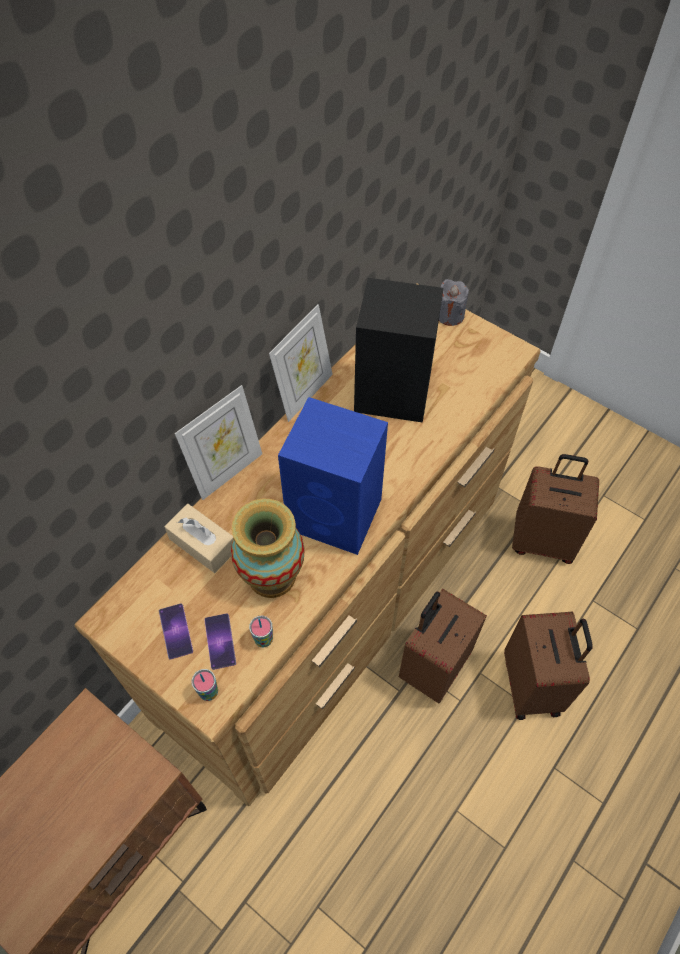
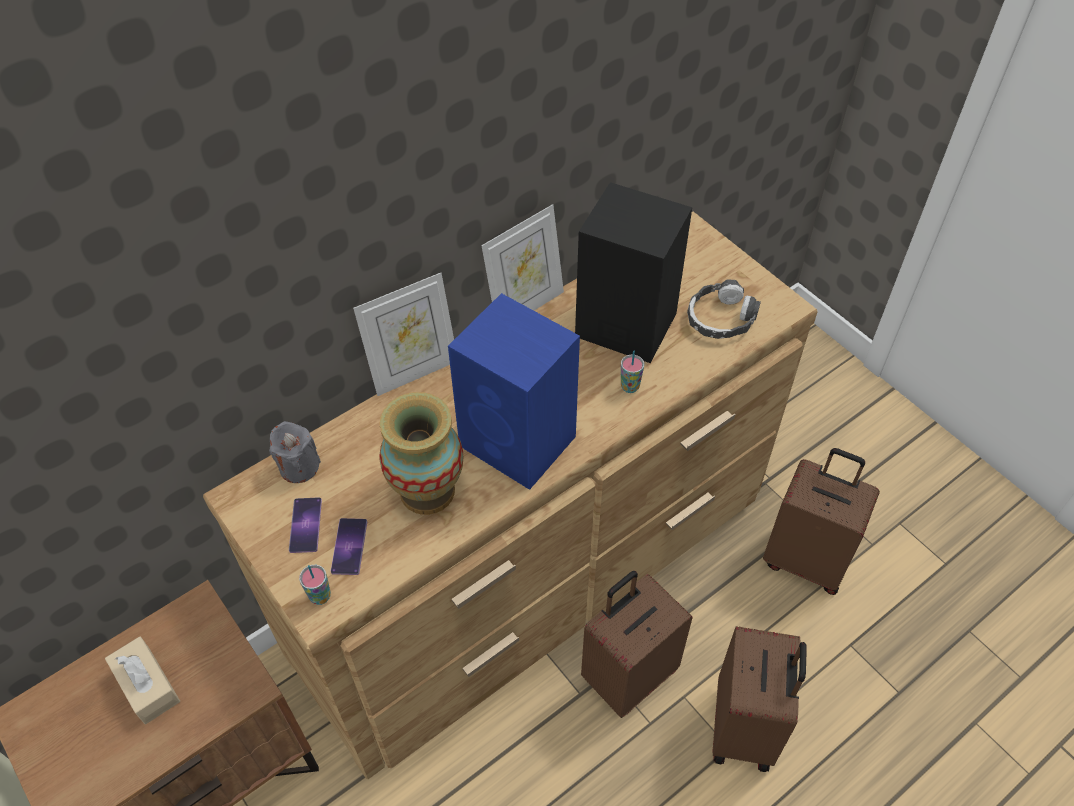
camera: 15 degrees right, 5 degrees down
beige tissue box [165,504,233,573] -> beige tissue box moved to [105,636,180,724]
cup [249,616,273,648] -> cup moved to [621,351,644,393]
grey candle [439,279,469,326] -> grey candle moved to [269,421,321,483]
none -> headphones [687,279,761,339]

